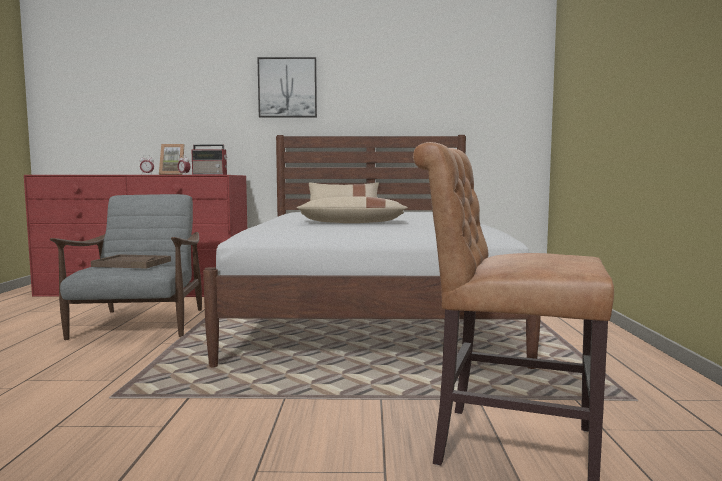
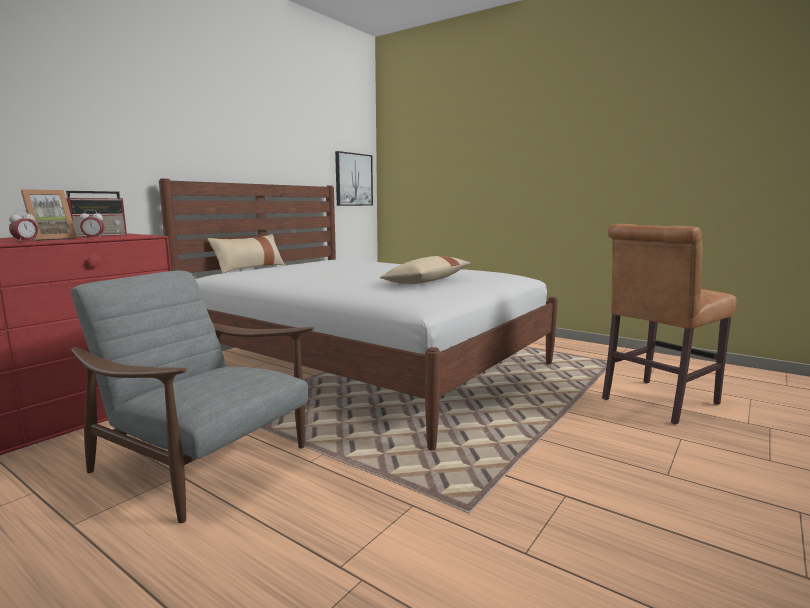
camera: 55 degrees left, 5 degrees up
brown tray [91,254,171,269] -> none
picture [257,57,317,118] -> picture moved to [335,151,373,206]

